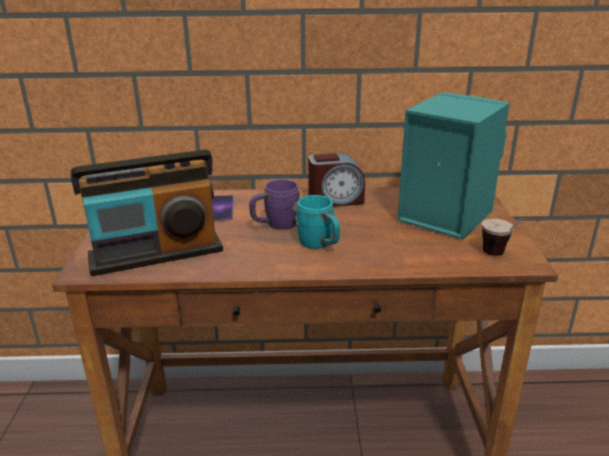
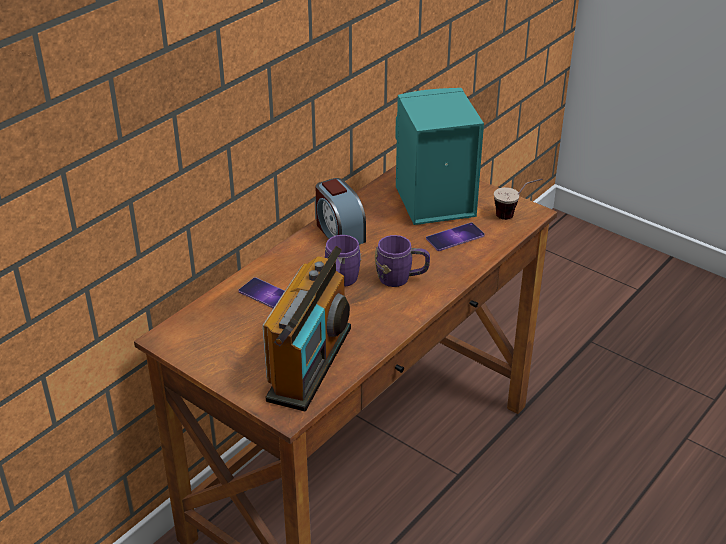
camera: 50 degrees left, 10 degrees up
turquoise mug [295,195,340,249] -> purple mug [375,235,430,287]
alarm clock [308,153,365,207] -> alarm clock turned 120 degrees clockwise [315,178,366,245]
none -> phone [426,222,485,251]

